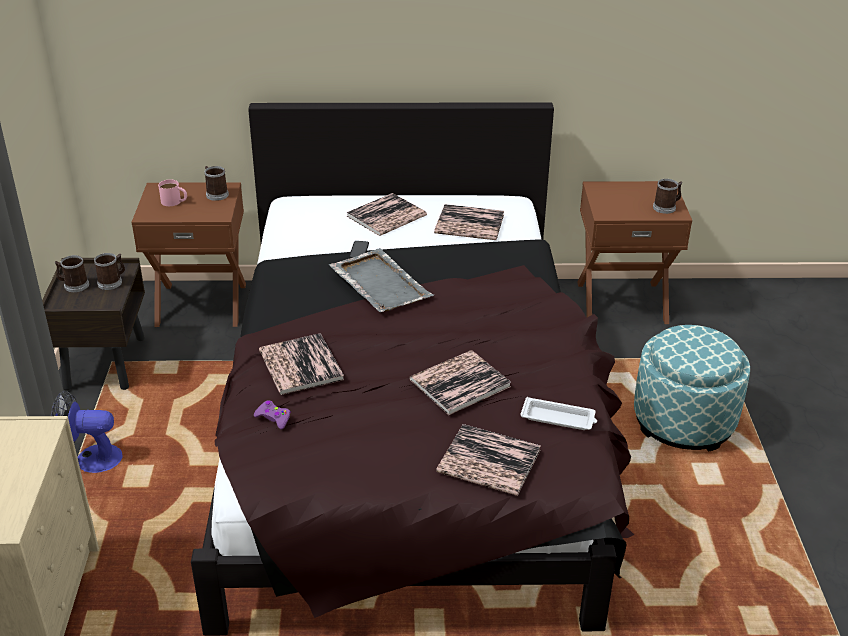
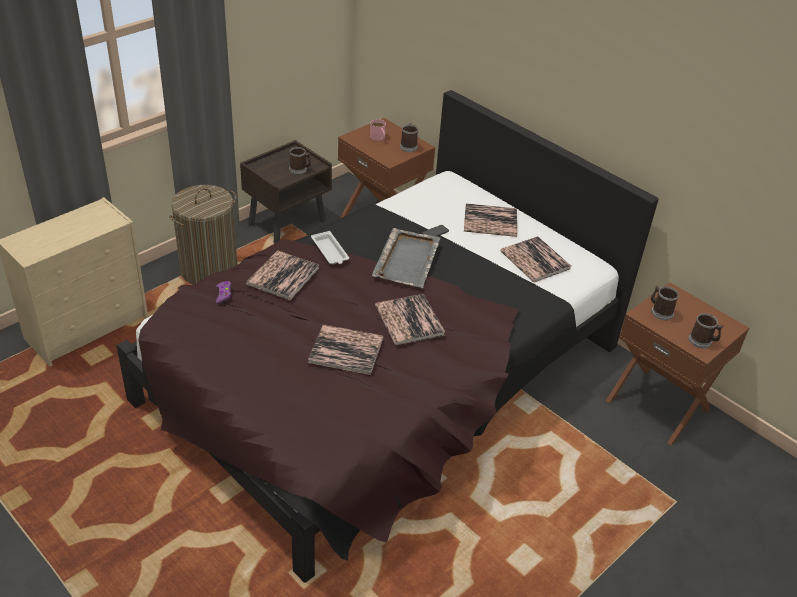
camera: 45 degrees right, 5 degrees up
fan [51,391,123,473] -> laundry basket [169,185,238,285]
mug [55,255,89,292] -> mug moved to [651,285,679,320]
book [436,424,540,496] -> book moved to [375,294,445,345]
white tray [520,397,597,430] -> white tray moved to [311,231,349,264]
ottoman [634,325,750,452] -> none

